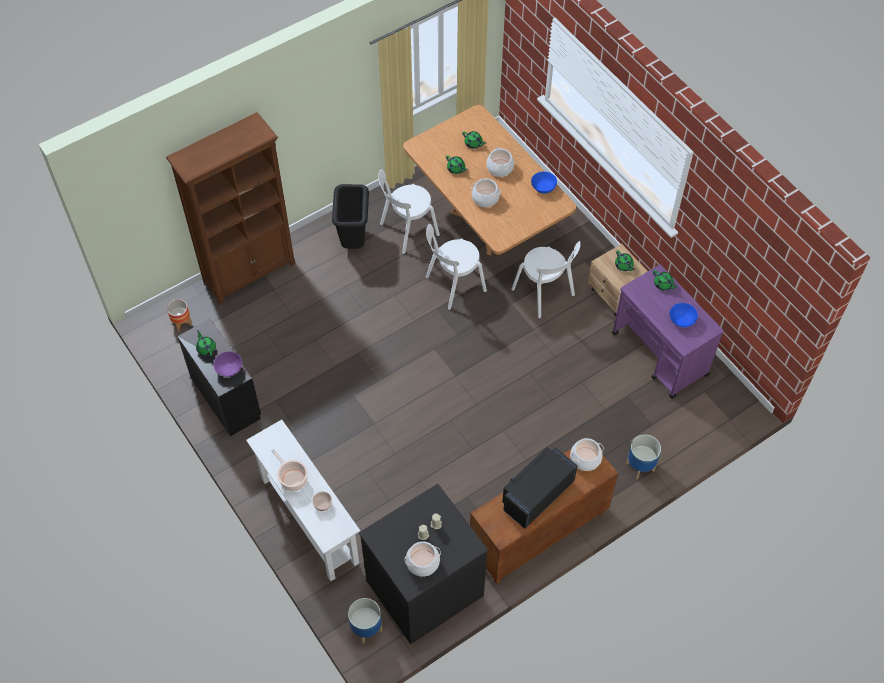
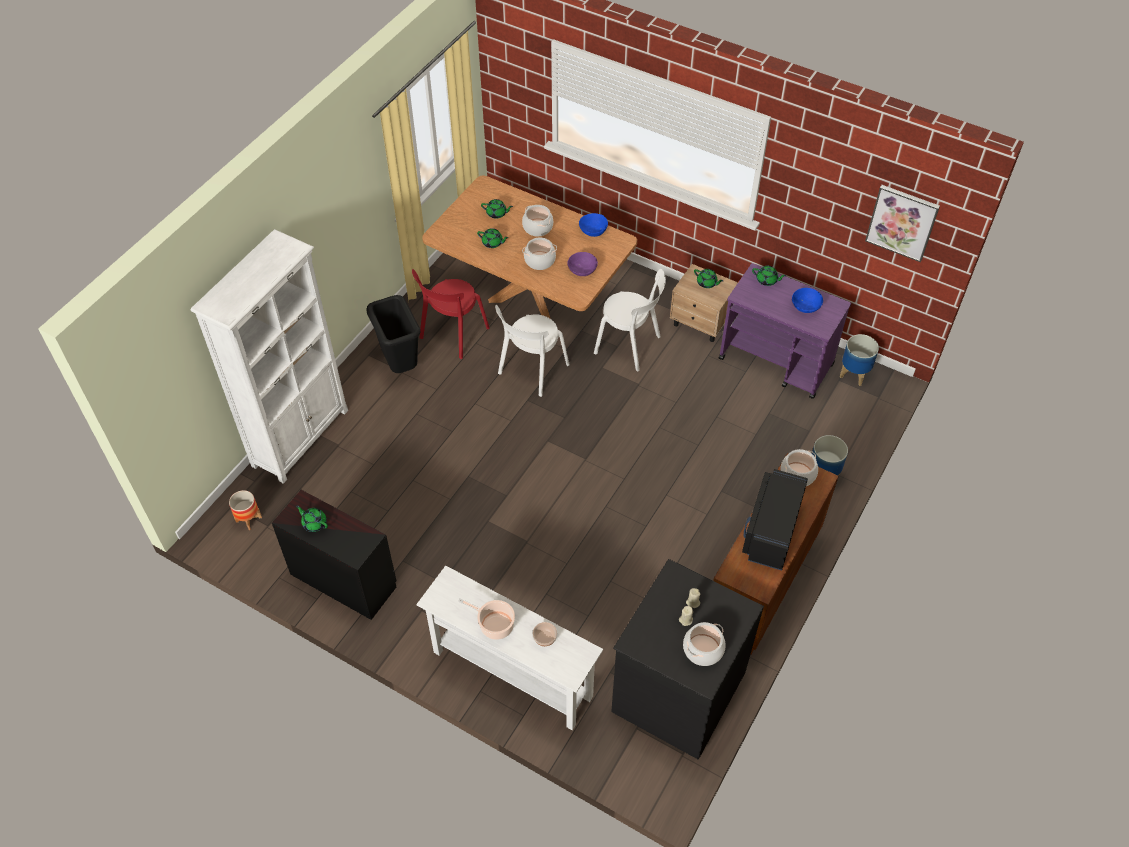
camera: 25 degrees left, 5 degrees down
brown bookcase [166,112,295,304] -> white bookcase [191,229,348,484]
purple bowl [214,351,242,377] -> purple bowl moved to [567,252,598,276]
planter [348,598,382,644] -> planter moved to [840,334,879,386]
white chair [378,169,440,254] -> red chair [412,269,489,359]
none -> picture [865,185,940,262]

